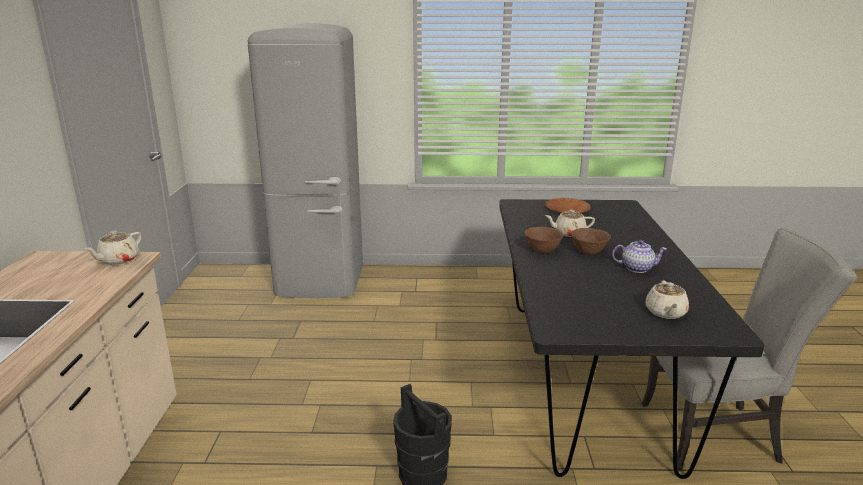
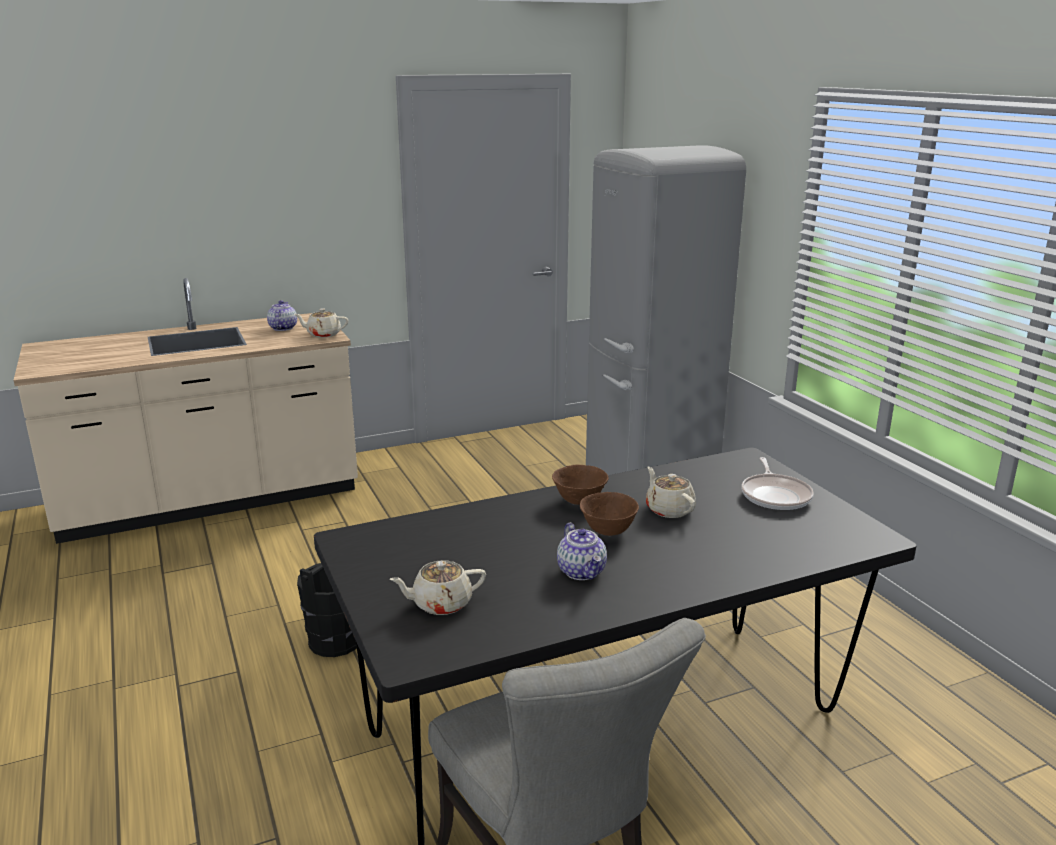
camera: 65 degrees right, 0 degrees up
brown plate [546,198,591,213] -> frying pan [741,457,814,511]
none -> teapot [267,300,297,331]

